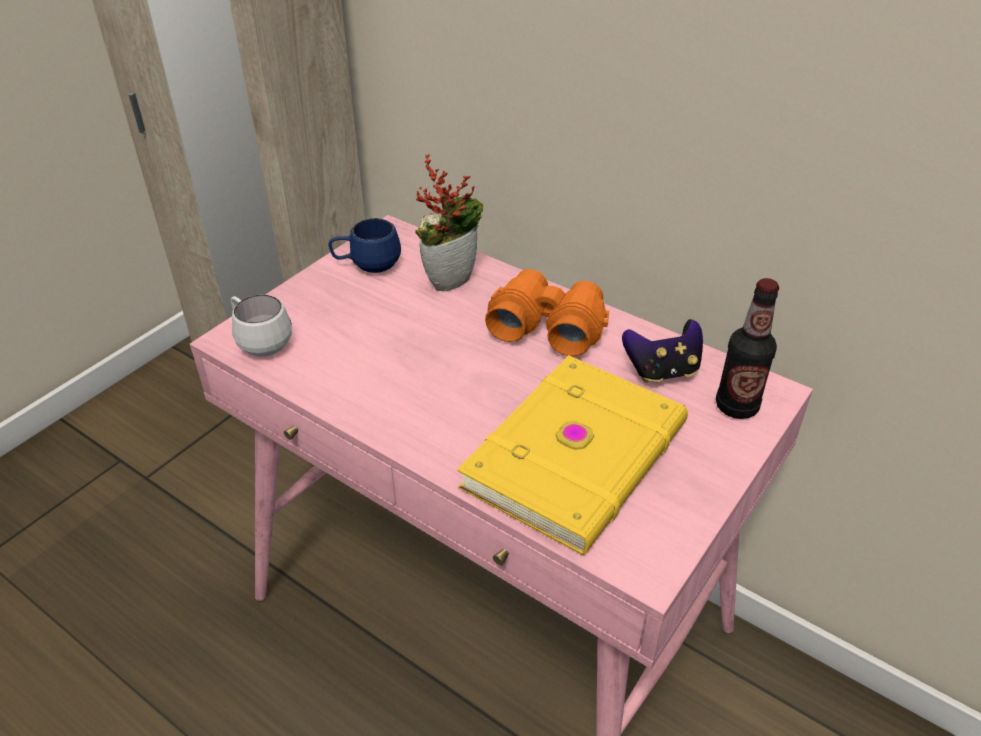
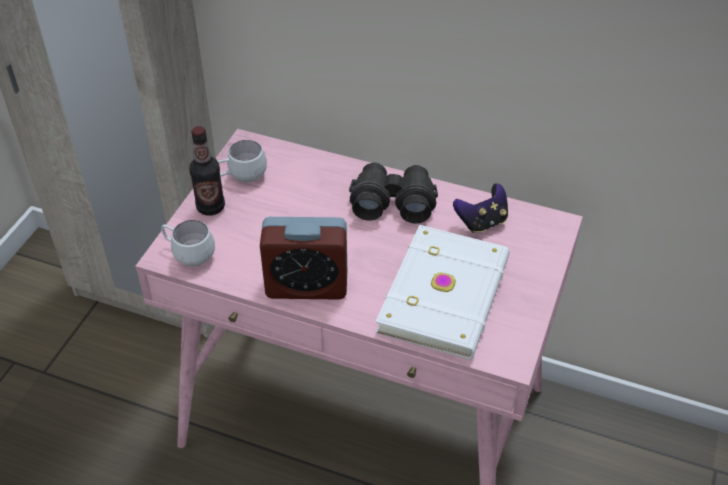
camera: 15 degrees left, 5 degrees up
blue mug [328,218,401,273] -> white mug [218,140,267,182]
potted plant [415,154,483,291] -> none
yellow book [457,355,688,555] -> white book [375,225,510,360]
orange binoculars [485,269,609,356] -> black binoculars [349,162,438,224]
bottle [716,278,779,419] -> bottle moved to [189,126,225,216]
none -> alarm clock [260,217,347,300]

